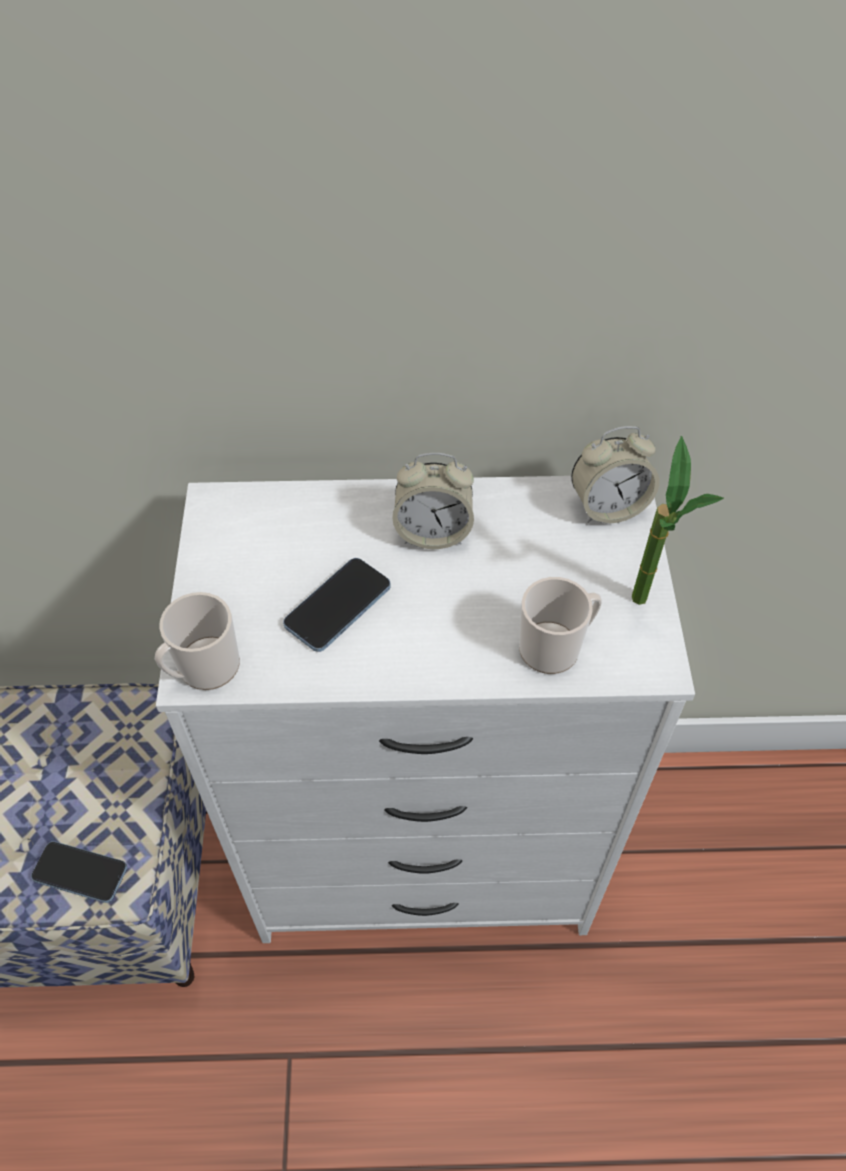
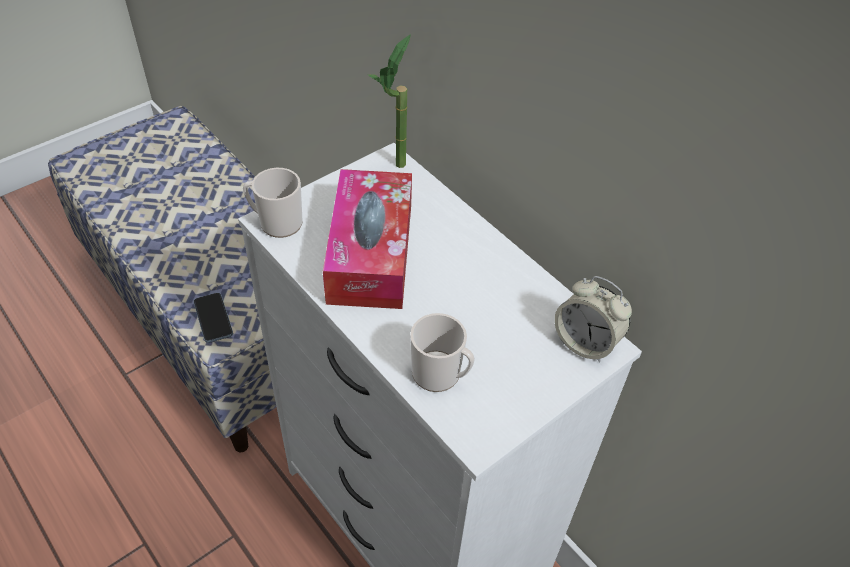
camera: 50 degrees right, 5 degrees down
phone [283,558,391,652] -> tissue box [323,169,412,309]
alarm clock [392,453,474,549] -> none
potted plant [632,436,724,605] -> potted plant moved to [368,34,411,168]

